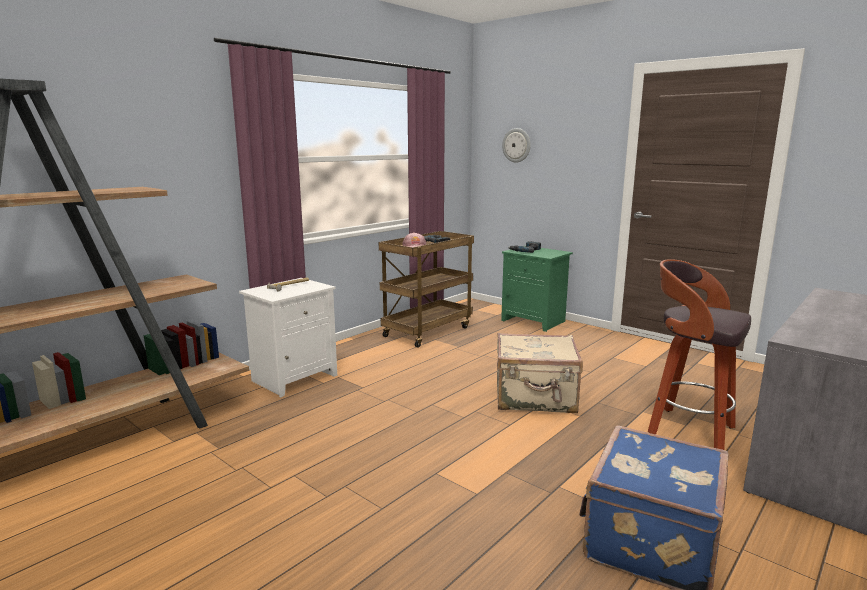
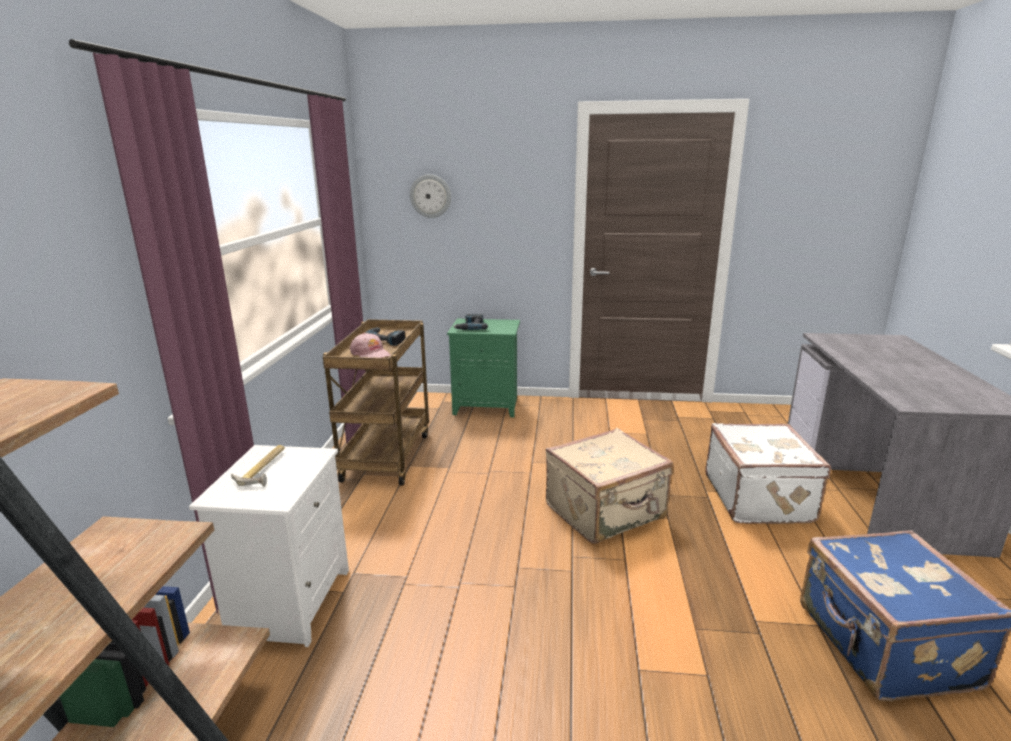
camera: 35 degrees left, 5 degrees up
stool [648,259,751,450] -> white suitcase [705,423,831,524]

